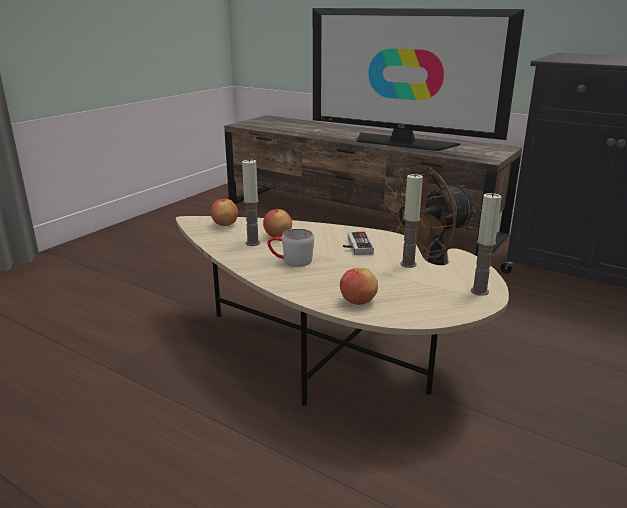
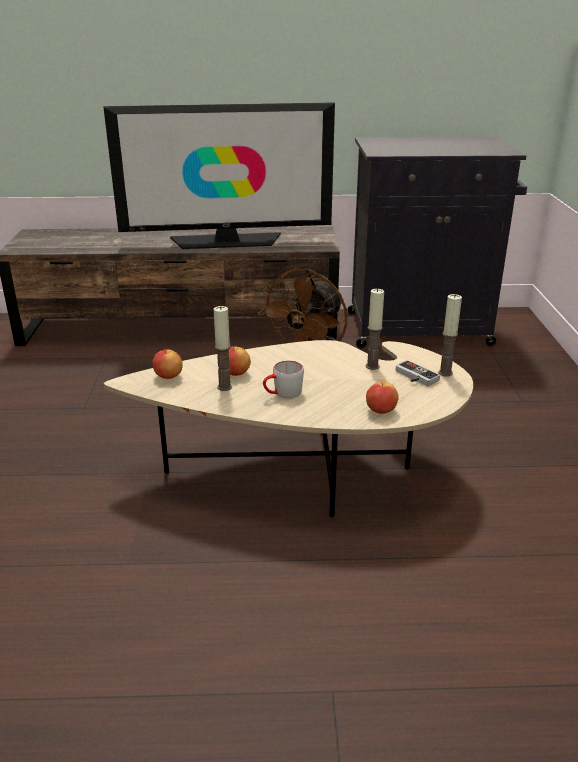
camera: 35 degrees left, 5 degrees up
game controller [343,232,374,255] -> game controller moved to [396,360,440,386]

